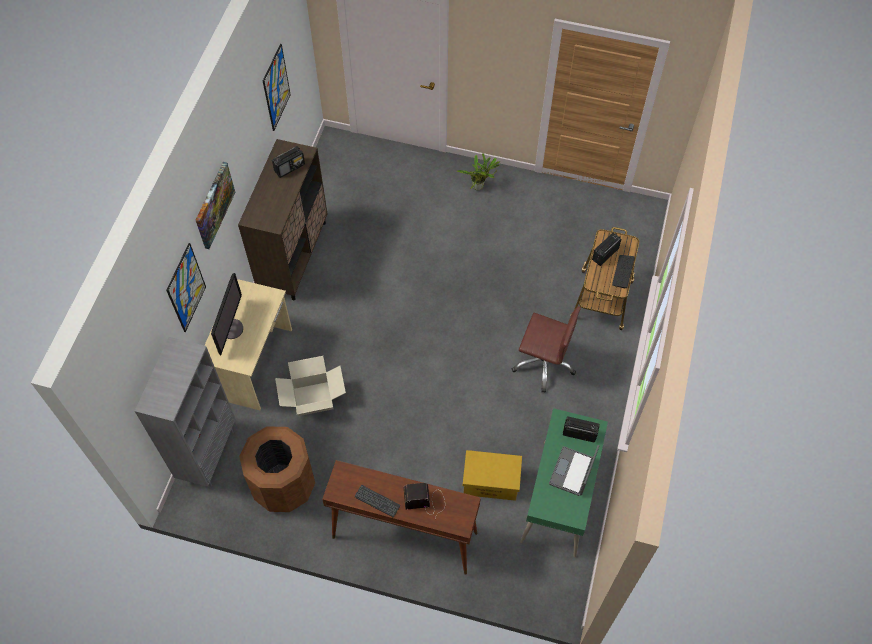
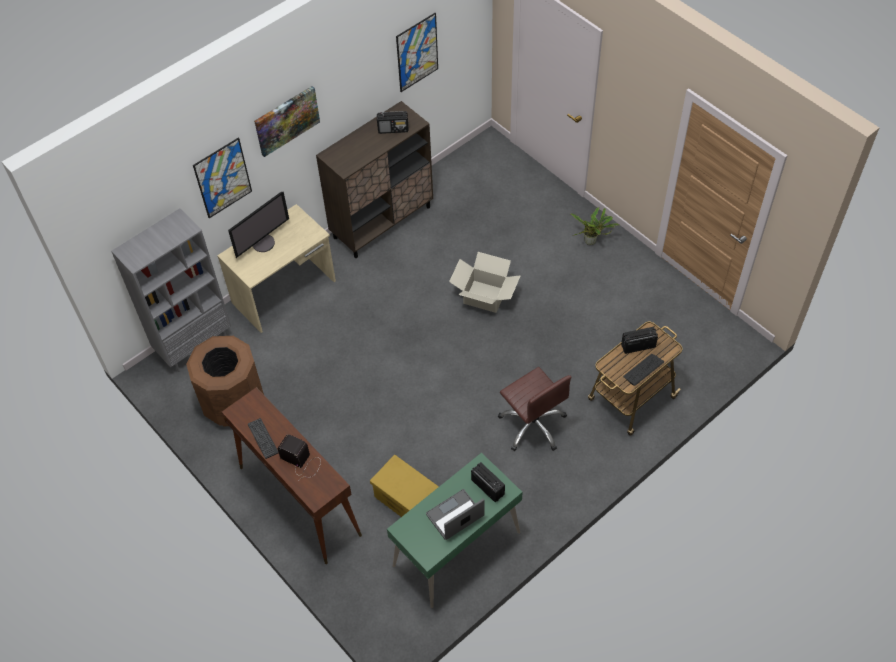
camera: 35 degrees right, 5 degrees down
cardboard box [275,356,346,416] -> cardboard box moved to [449,252,520,313]

